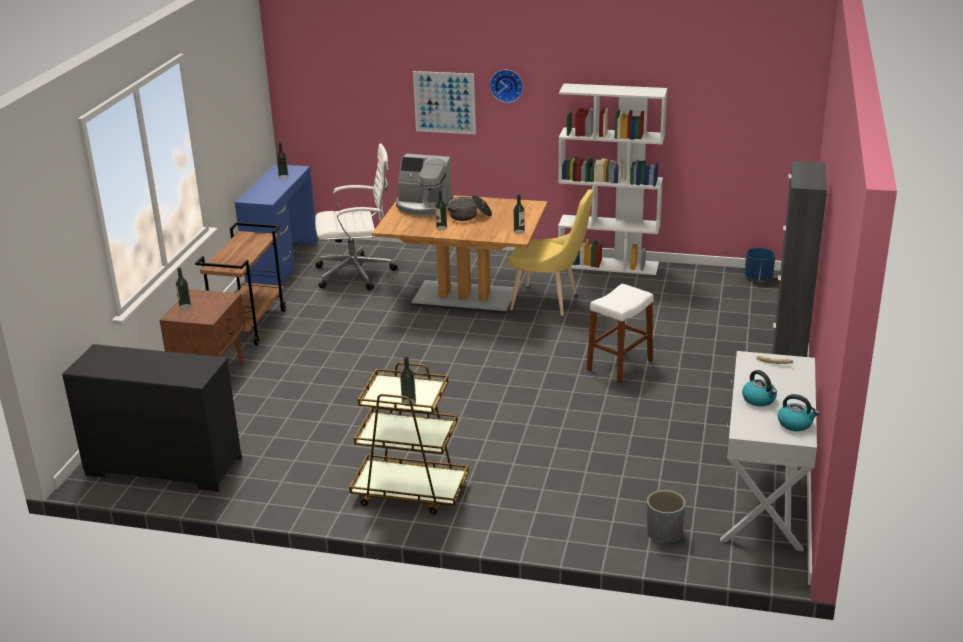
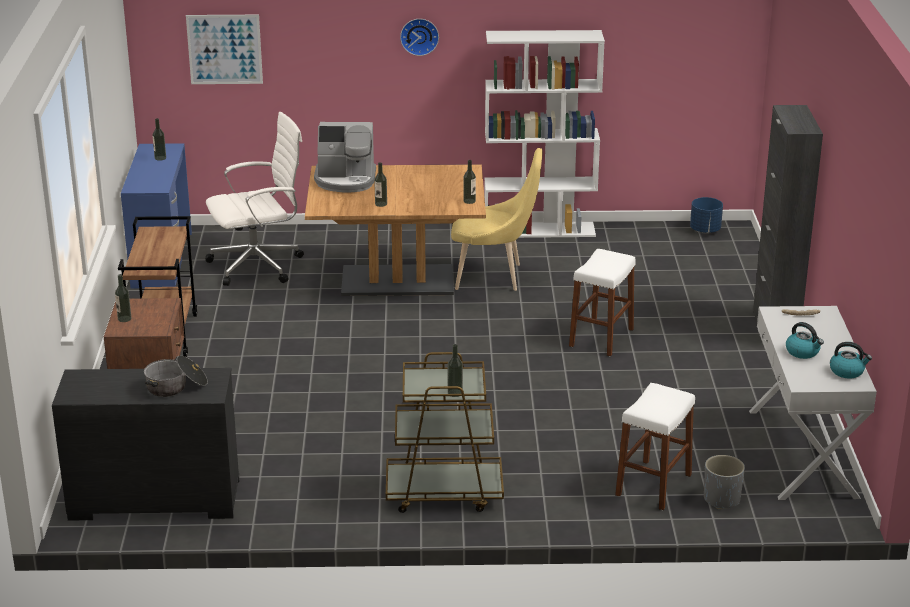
camera: 15 degrees left, 0 degrees up
picture [413,71,476,134] -> picture moved to [186,15,263,84]
cooking pot [448,195,492,221] -> cooking pot moved to [144,355,208,397]
none -> white stool [615,383,695,510]

